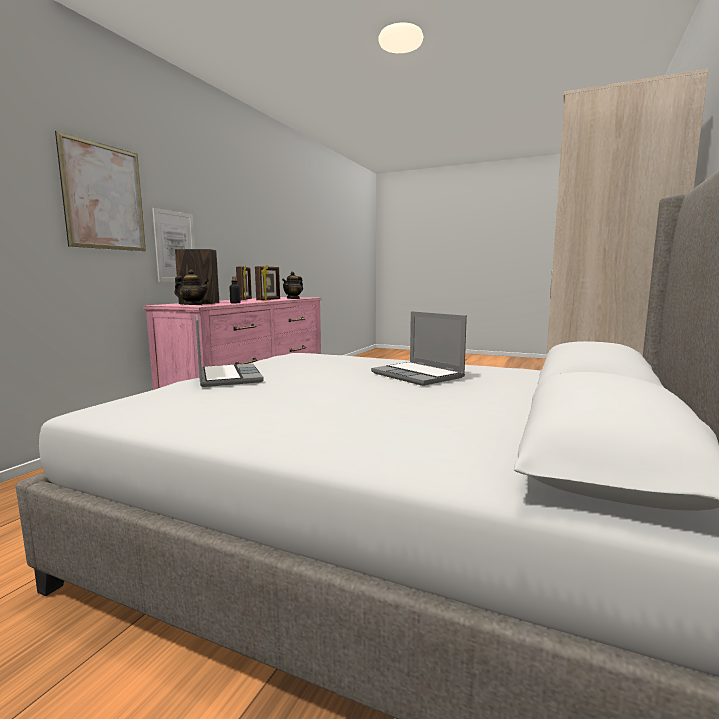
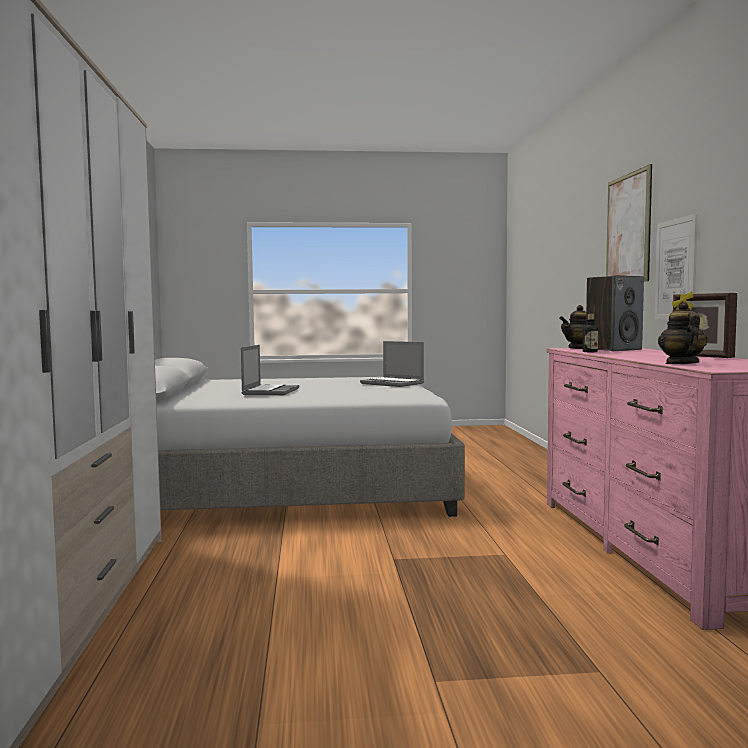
camera: 150 degrees right, 5 degrees down
picture frame [255,265,280,301] -> none
laptop [371,311,467,386] -> laptop turned 75 degrees clockwise [241,345,299,395]

